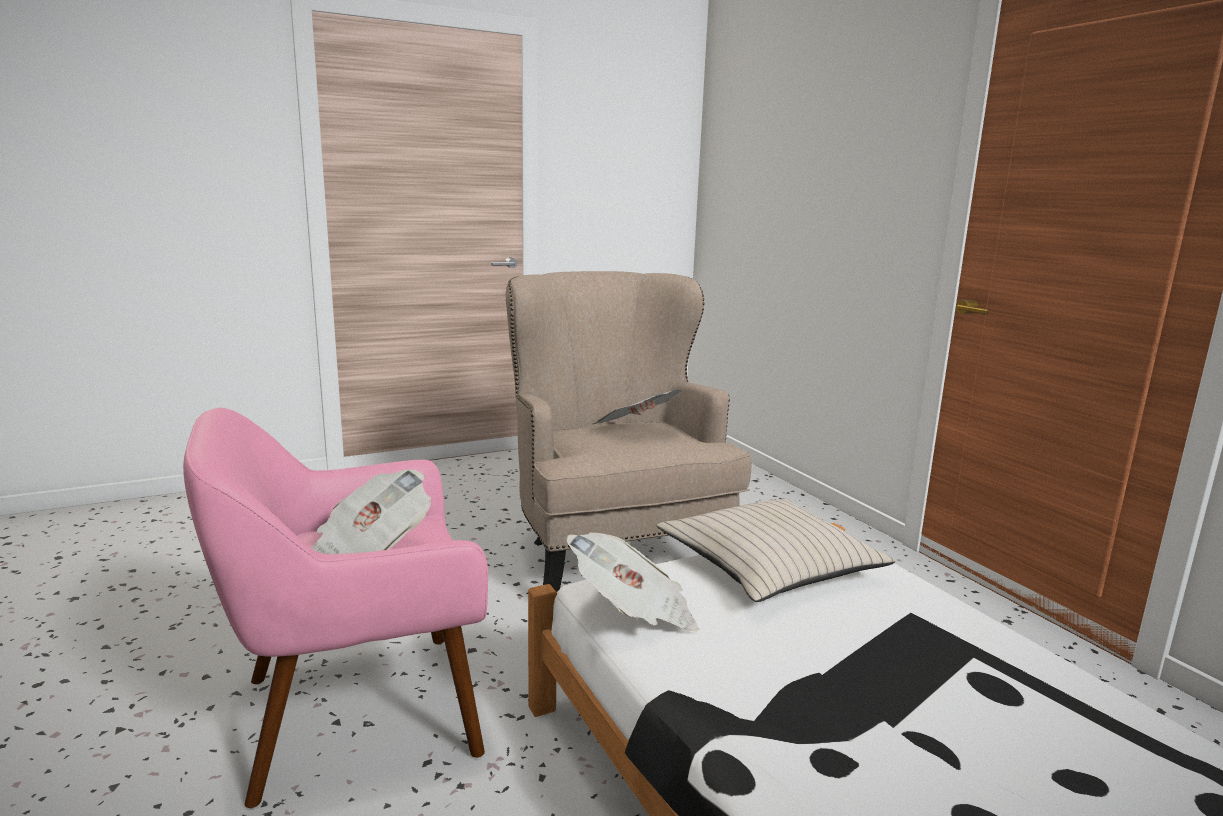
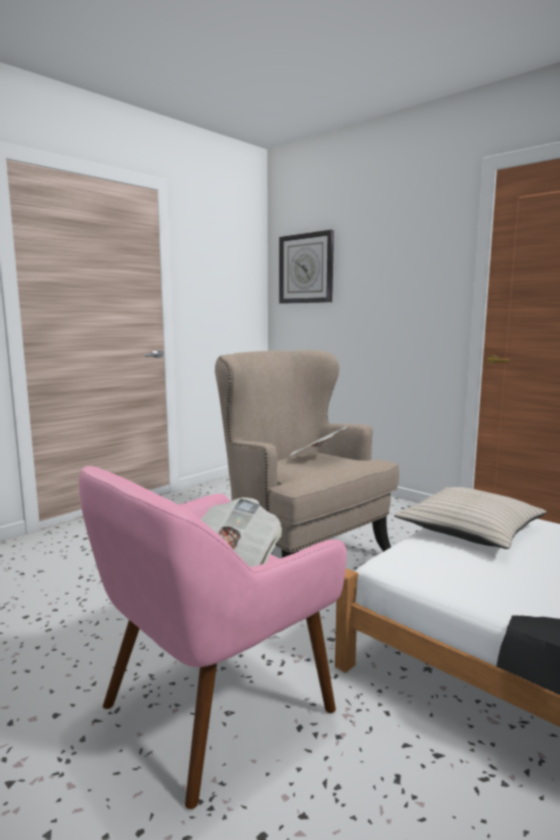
camera: 20 degrees left, 5 degrees down
newspaper [567,532,700,631] -> none
none -> wall clock [279,230,334,304]

